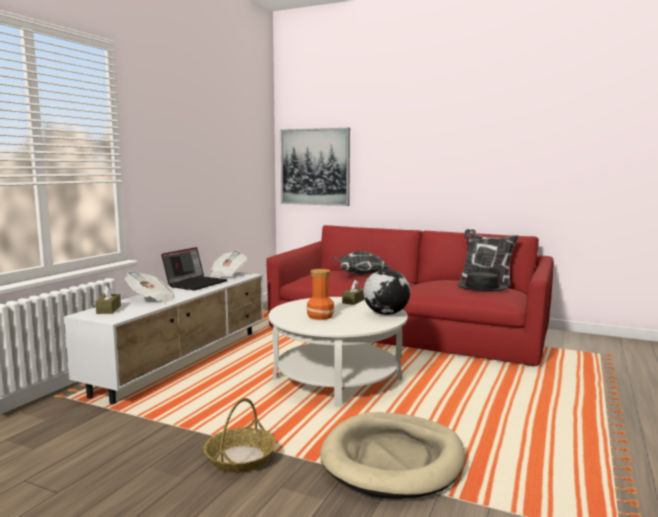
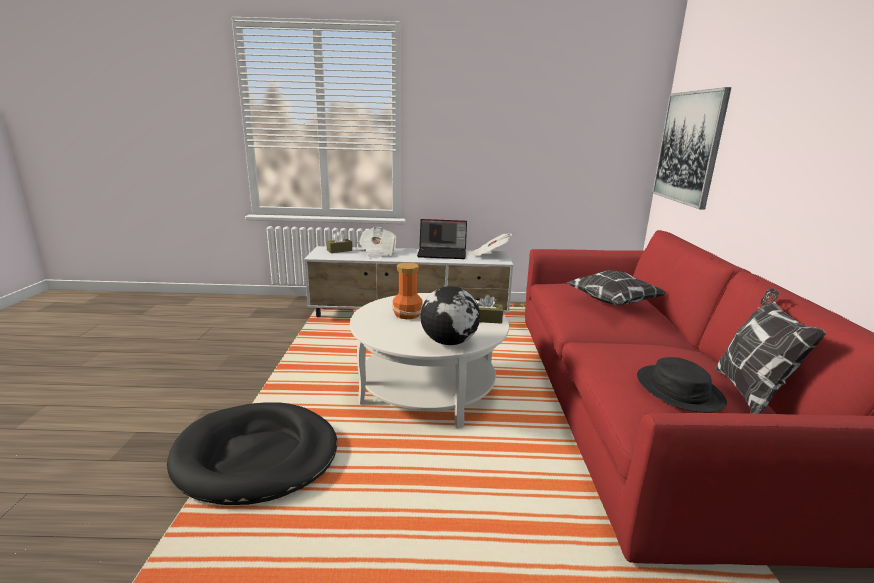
camera: 65 degrees right, 10 degrees up
basket [204,398,276,473] -> none
beige dog bed [320,412,465,499] -> black dog bed [167,402,337,505]

